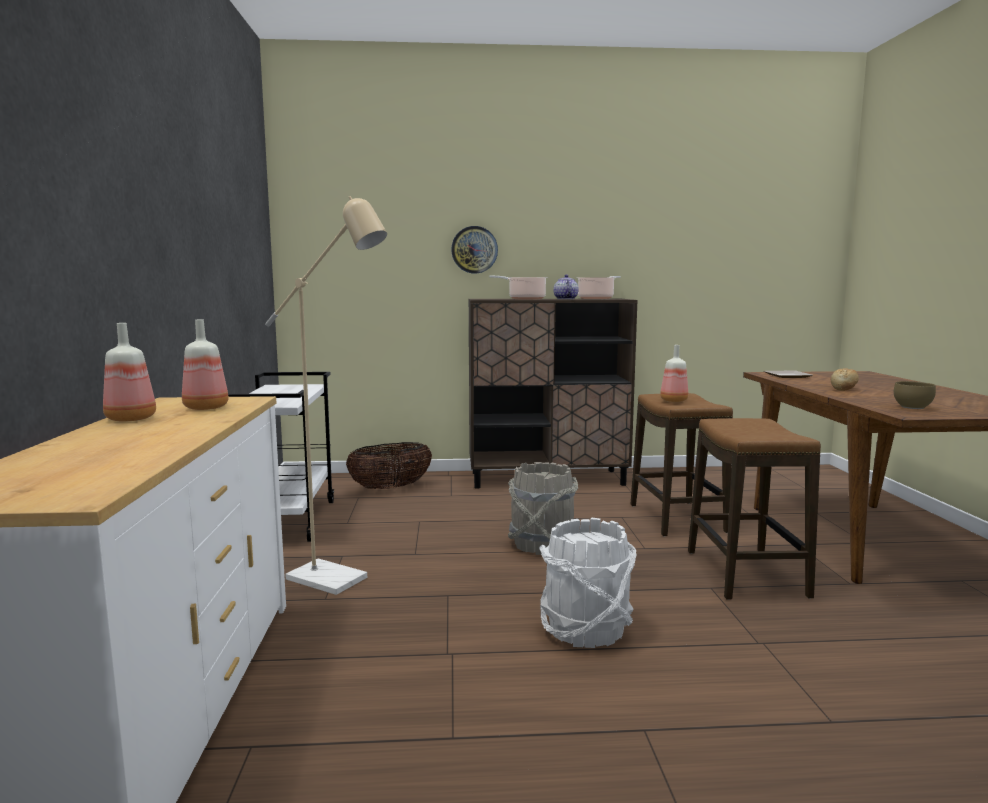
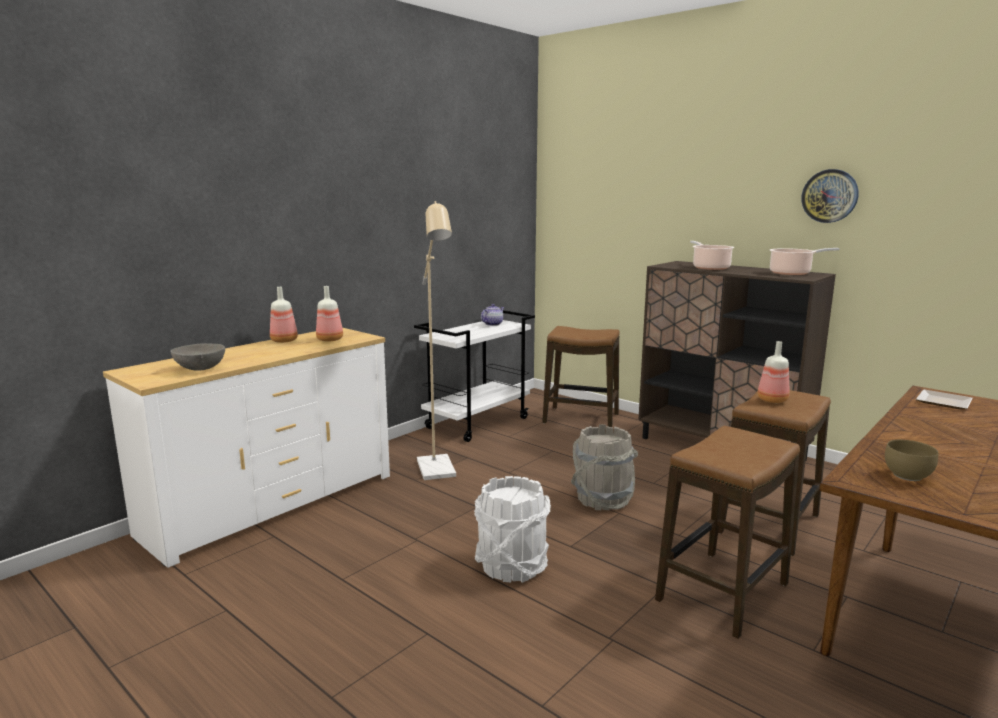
camera: 45 degrees right, 5 degrees up
basket [346,442,432,489] -> stool [542,326,620,427]
wall clock [451,226,498,274] -> wall clock moved to [801,169,859,223]
teapot [553,275,579,299] -> teapot moved to [481,304,504,326]
bread [831,368,859,391] -> none
none -> grey bowl [170,343,225,371]

